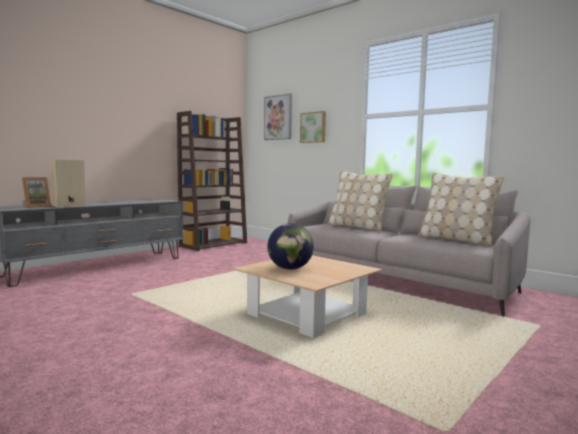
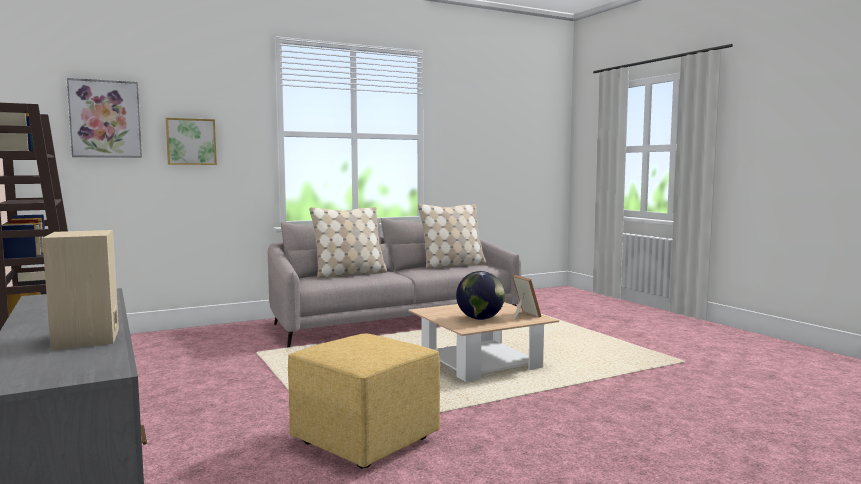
camera: 70 degrees left, 0 degrees up
picture frame [22,177,51,208] -> picture frame moved to [512,275,541,320]
none -> yellow ottoman [288,334,440,468]

